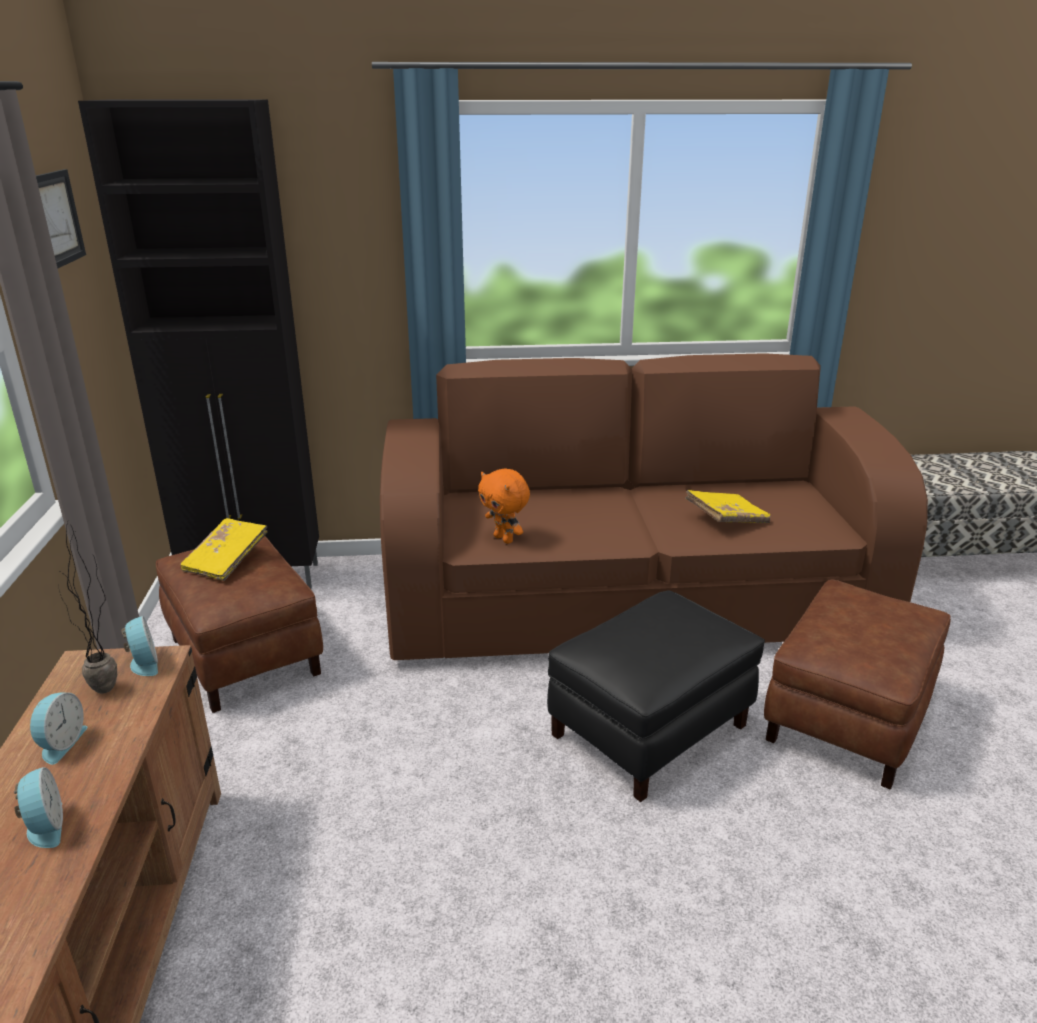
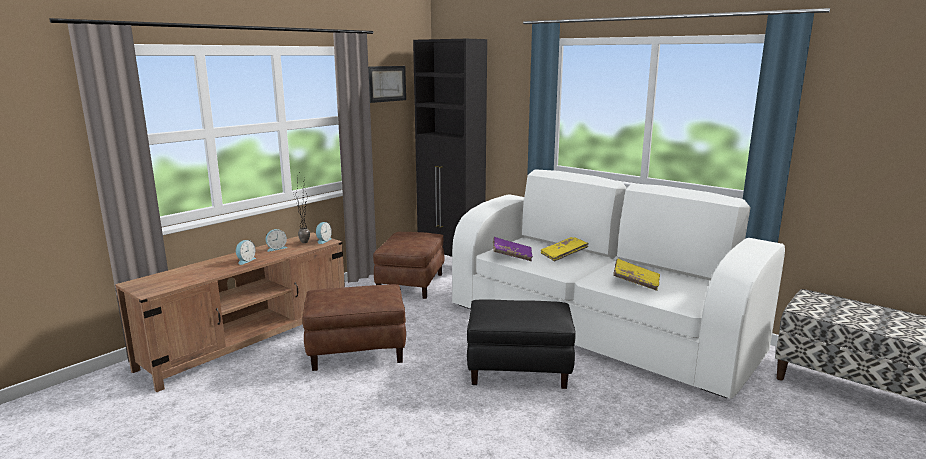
camera: 45 degrees right, 10 degrees down
yellow book [180,518,268,581] -> yellow book moved to [541,237,588,261]
brown sofa [380,353,928,660] -> white sofa [452,169,785,398]
orange plush toy [478,468,530,544] -> purple book [493,237,533,261]
brown ottoman [764,580,951,789] -> brown ottoman moved to [302,284,406,371]

